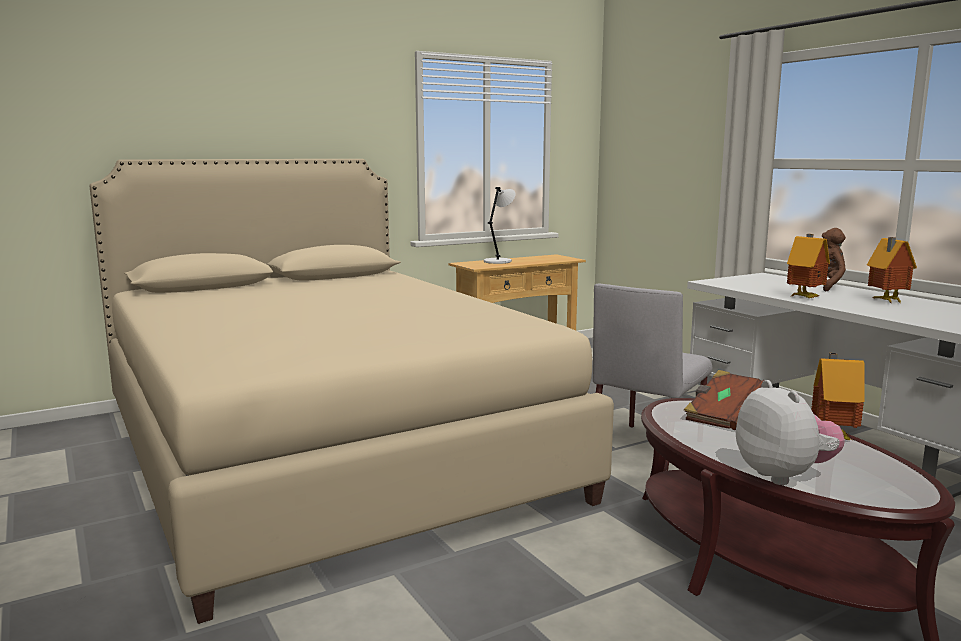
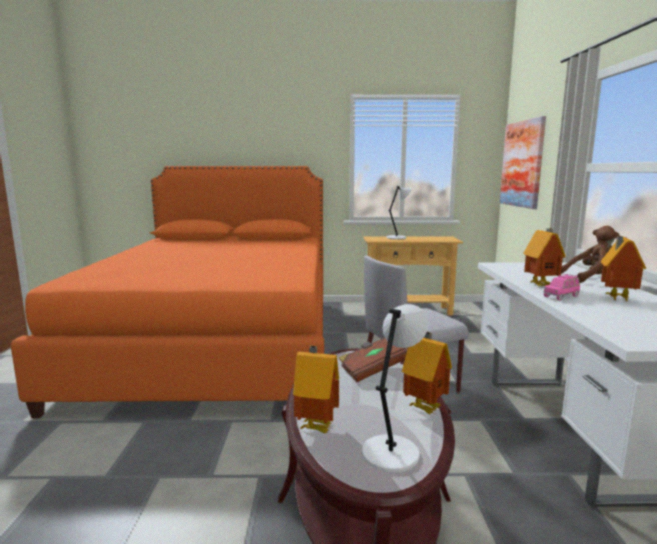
camera: 30 degrees right, 0 degrees up
beige bed [90,159,614,624] -> orange bed [11,166,324,418]
plush toy [736,380,845,485] -> toy house [293,346,339,433]
none -> white table lamp [362,304,429,473]
none -> picture [500,116,546,209]
none -> pink toy car [544,274,580,301]

